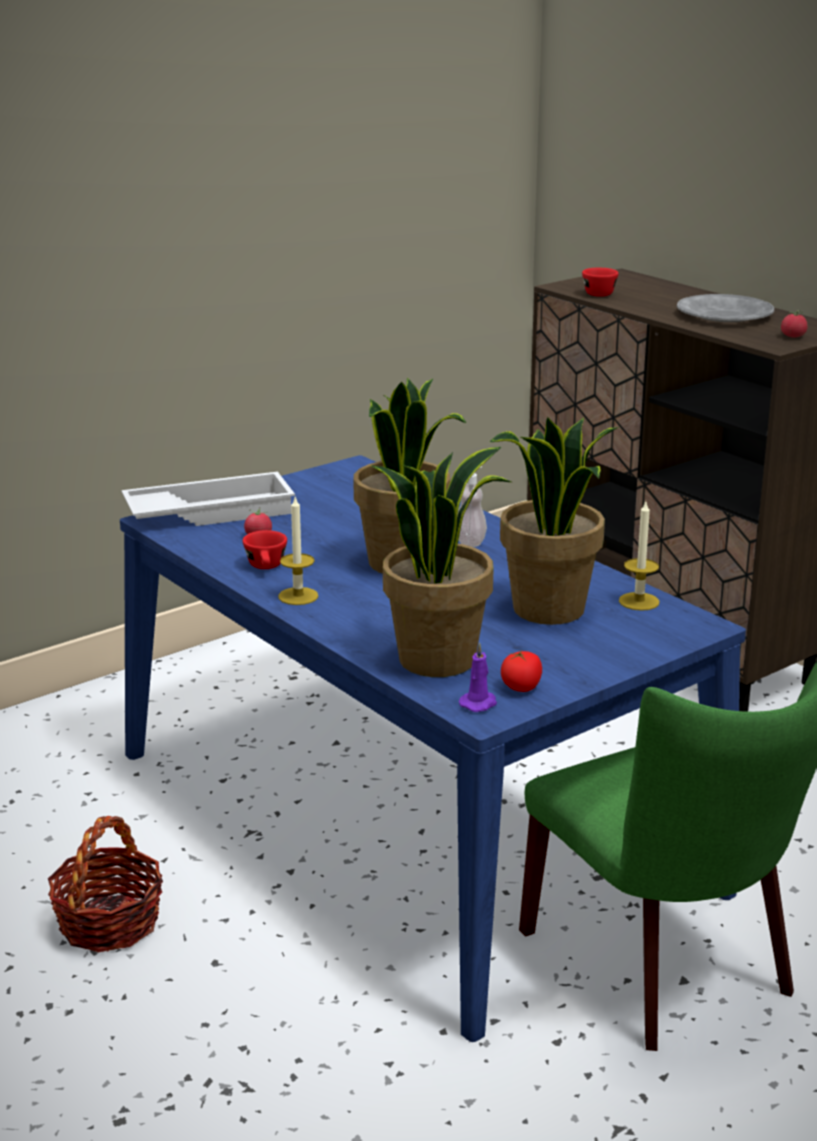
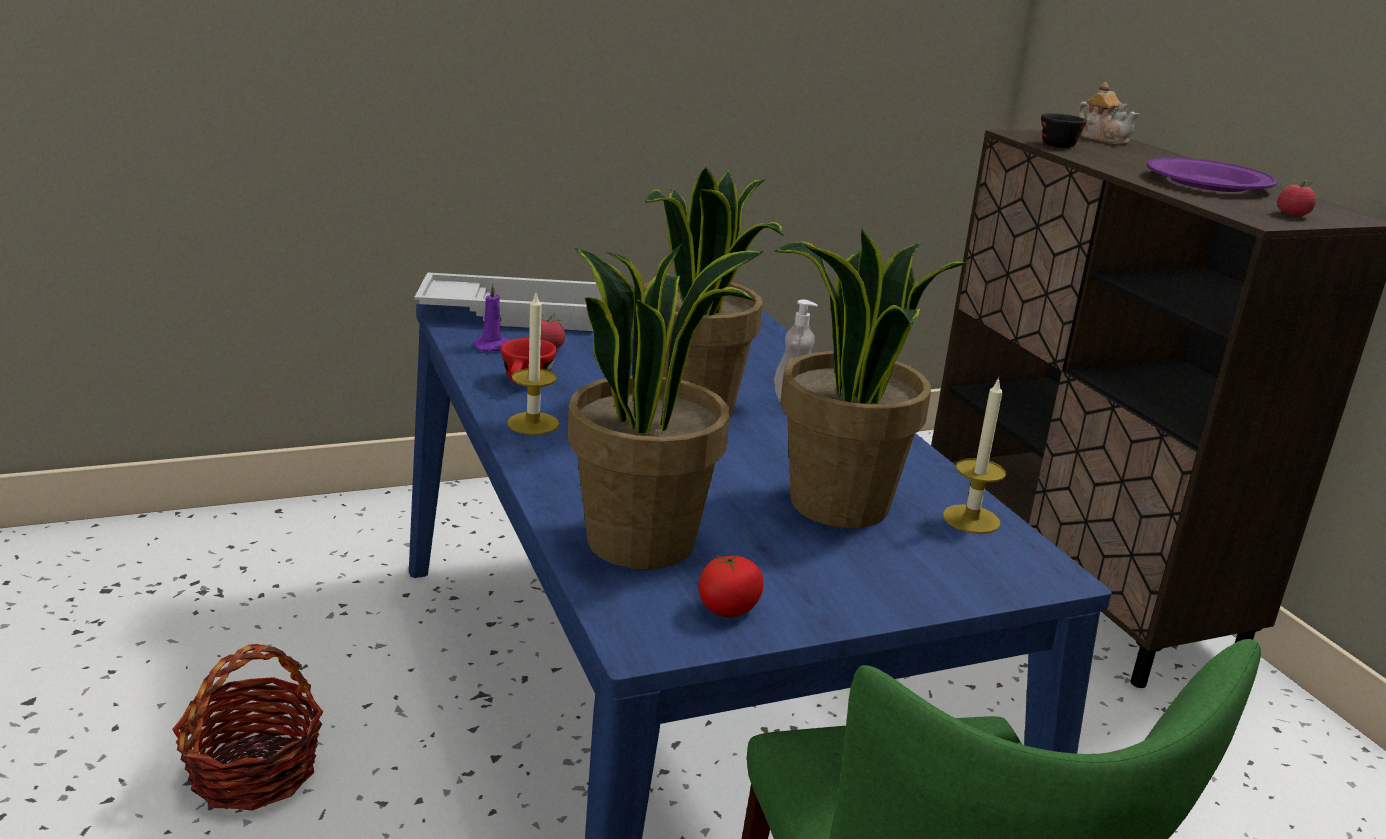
camera: 15 degrees right, 0 degrees up
purple candle [459,643,497,712] -> purple candle moved to [473,283,509,351]
red cup [582,268,619,297] -> black cup [1041,113,1086,148]
grey plate [677,294,774,322] -> purple plate [1147,158,1277,192]
none -> teapot [1078,82,1139,145]

